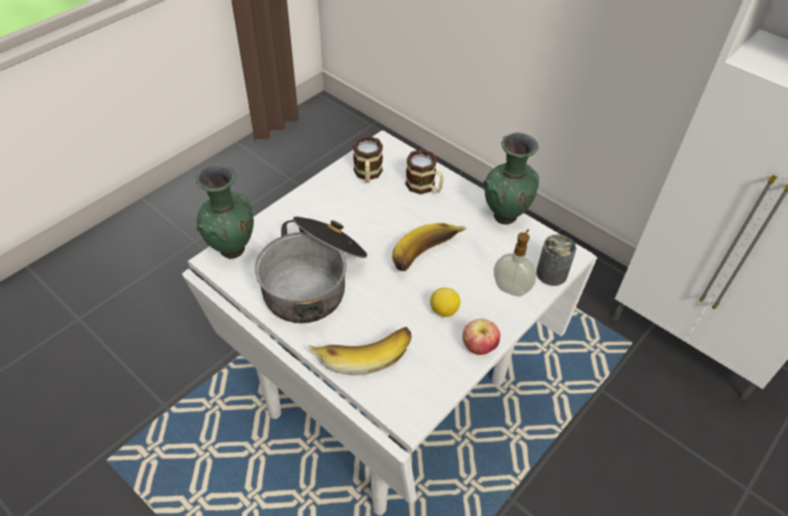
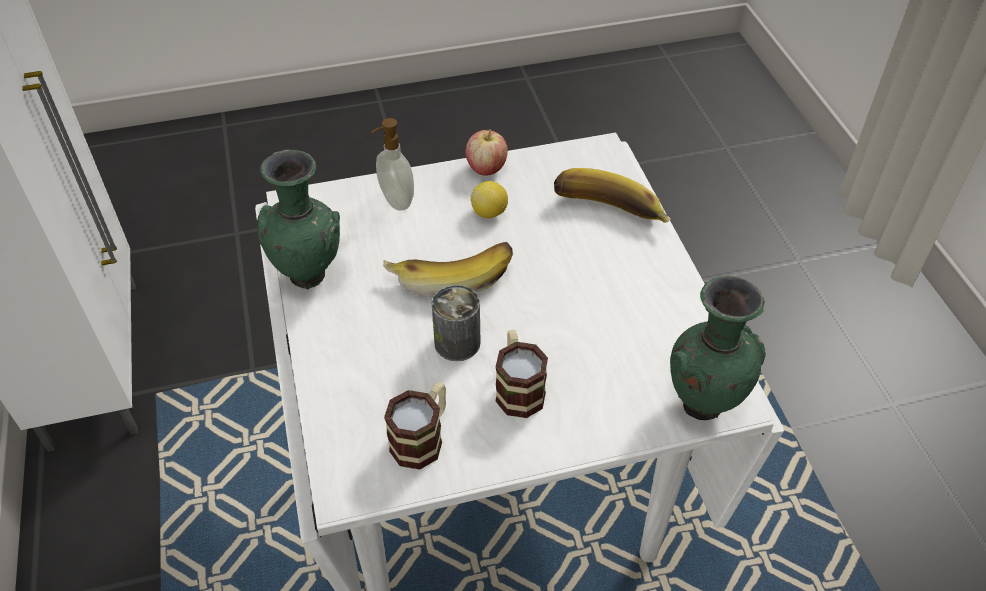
camera: 145 degrees left, 0 degrees up
cooking pot [255,217,367,323] -> none
mug [405,149,444,194] -> mug moved to [495,330,548,418]
can [536,234,576,286] -> can moved to [432,285,480,361]

